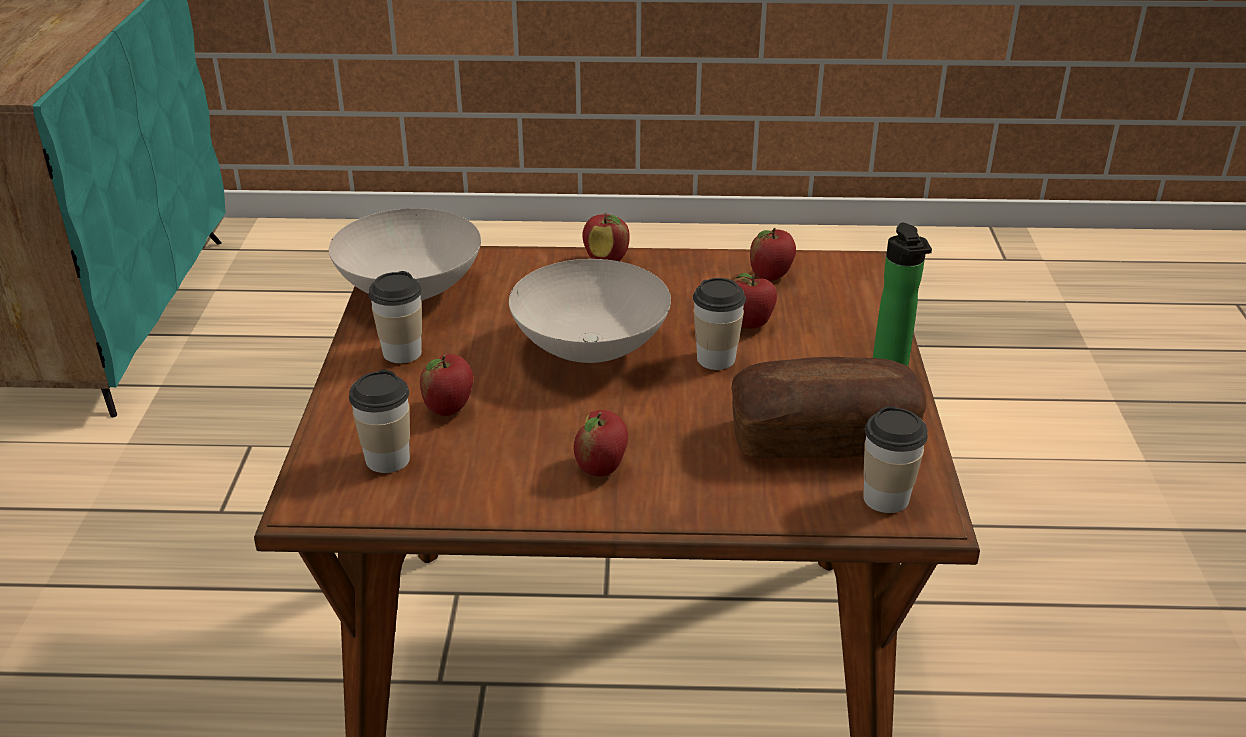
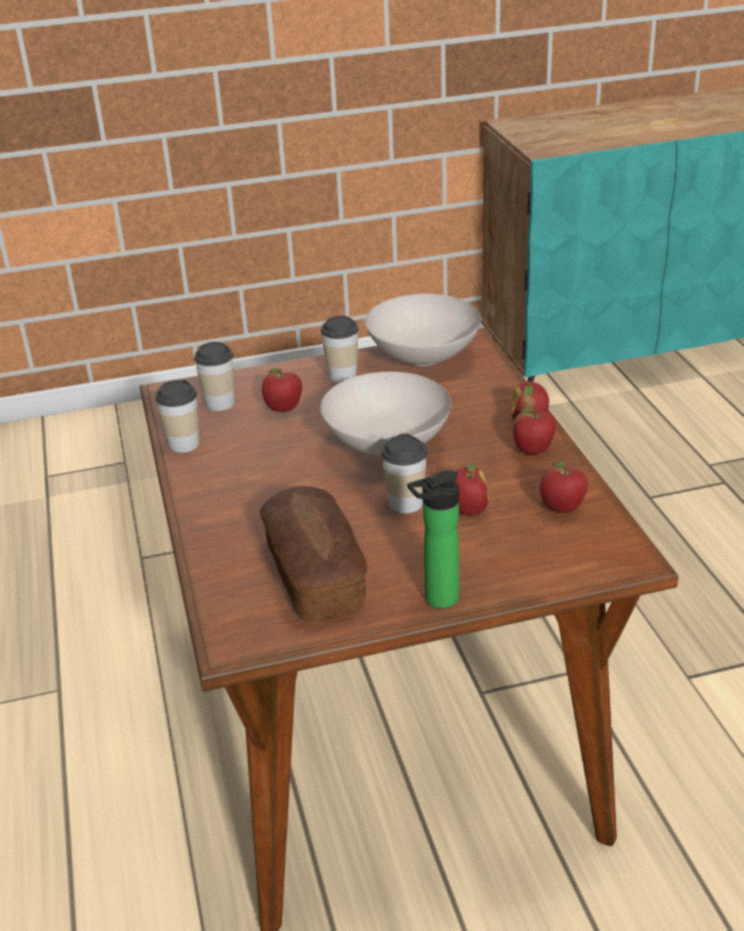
camera: 75 degrees right, 0 degrees up
apple [573,410,628,477] -> apple moved to [513,408,556,454]
cup [863,406,928,513] -> cup moved to [155,380,199,453]

